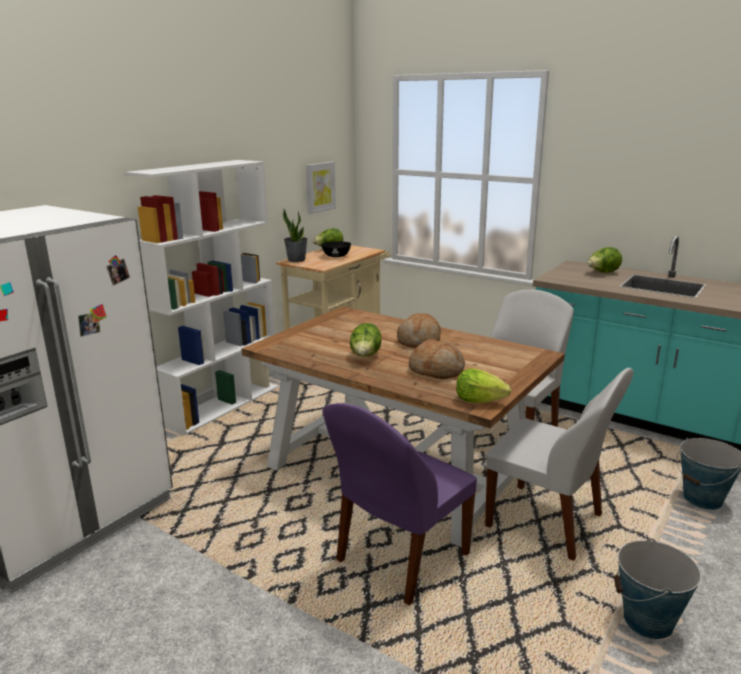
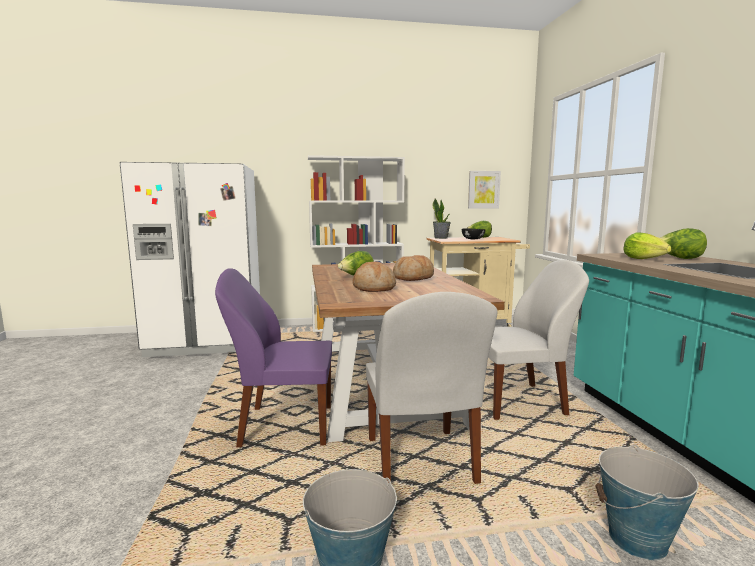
camera: 45 degrees right, 10 degrees down
lettuce [456,368,511,403] -> lettuce moved to [623,232,671,259]

